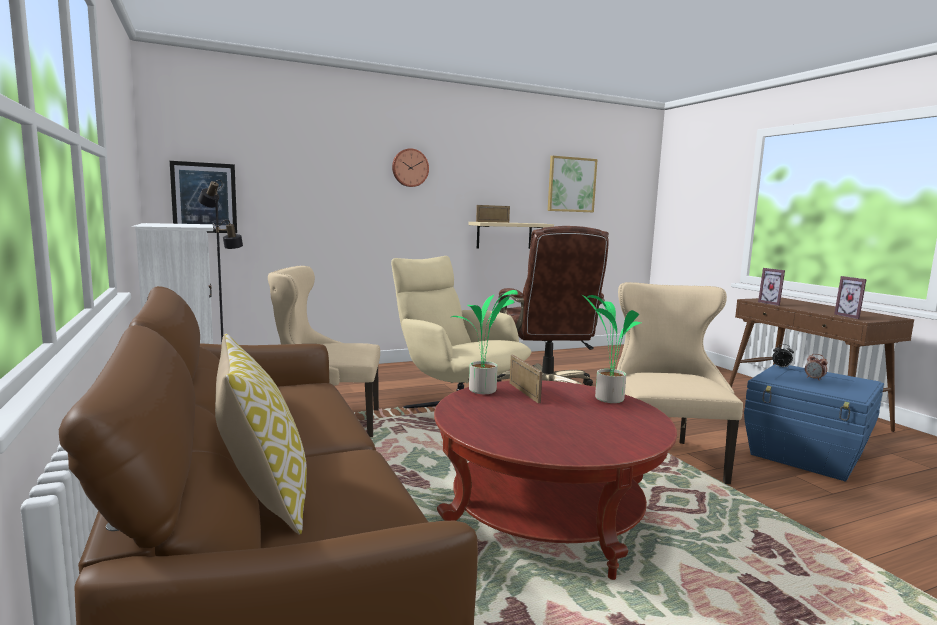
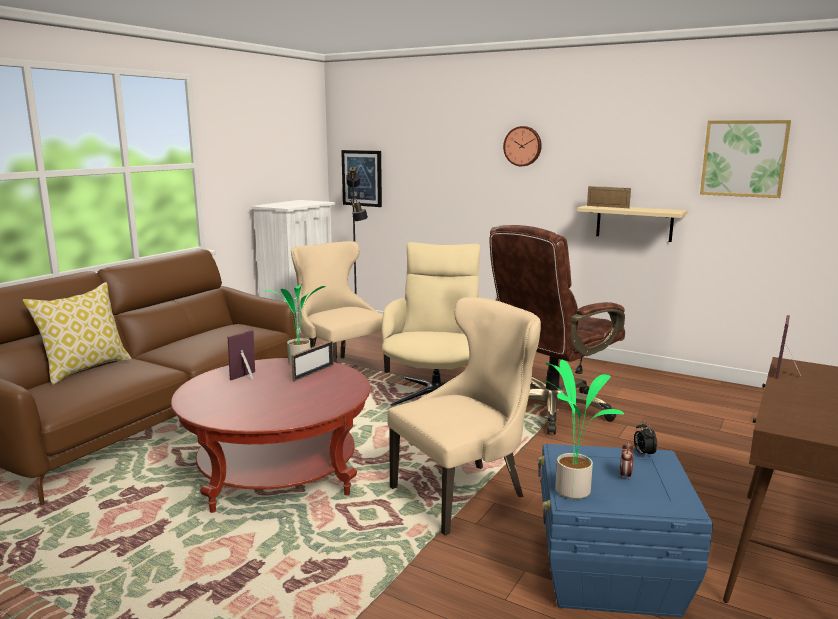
camera: 55 degrees right, 5 degrees up
potted plant [582,295,641,403] -> potted plant moved to [544,360,624,499]
picture frame [834,276,867,319] -> picture frame moved to [228,330,255,380]

